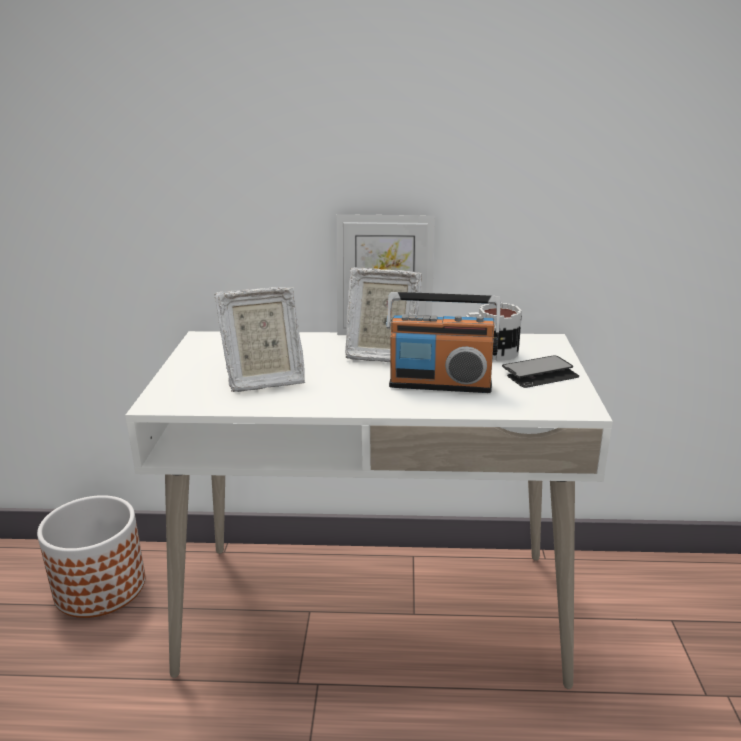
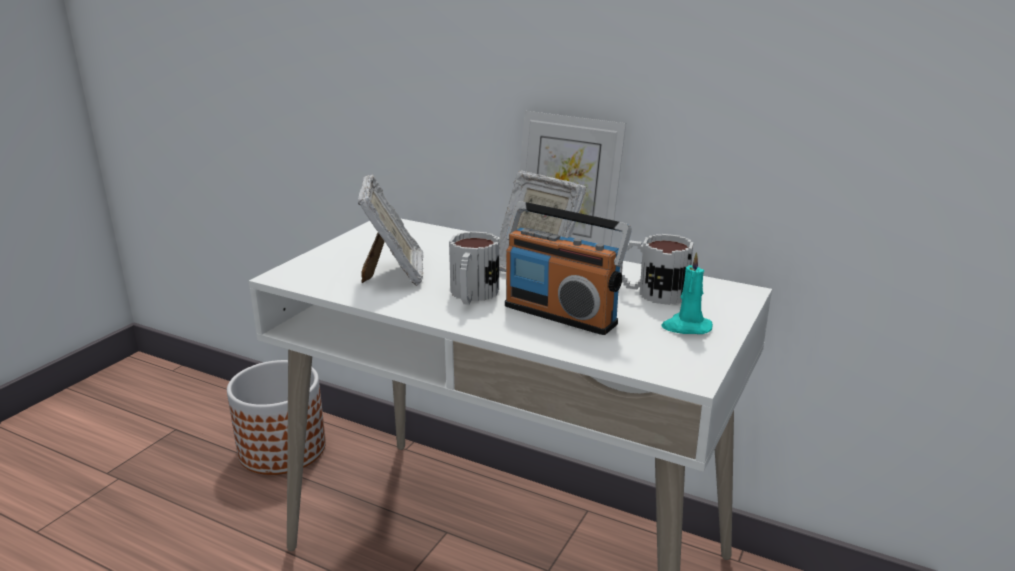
camera: 25 degrees right, 0 degrees up
picture frame [214,287,305,392] -> picture frame turned 105 degrees counterclockwise [358,174,423,286]
phone [502,355,579,388] -> turquoise candle [661,252,713,334]
none -> mug [449,231,499,305]

